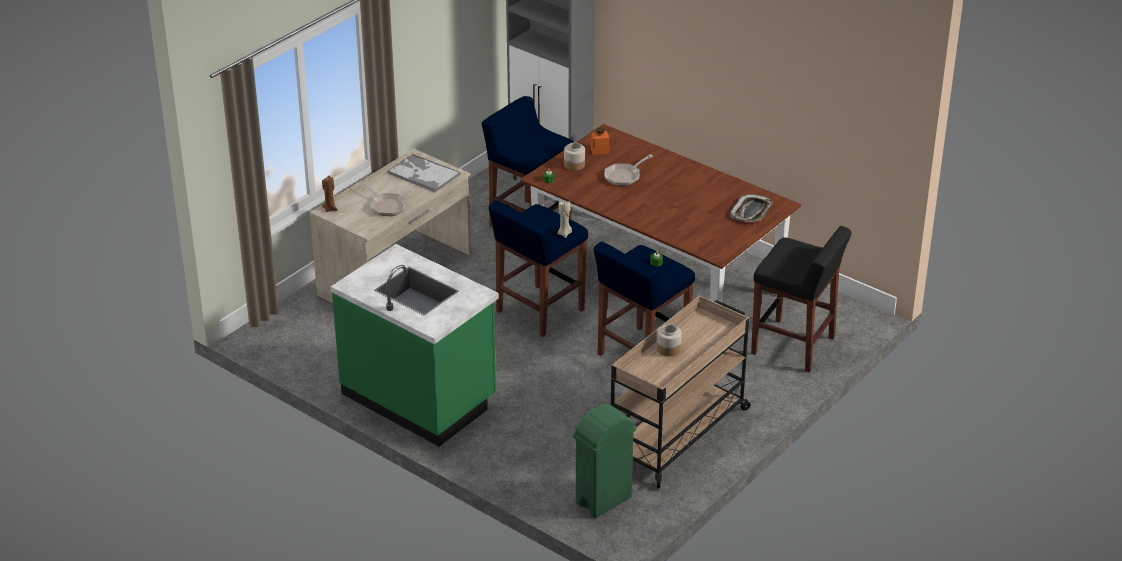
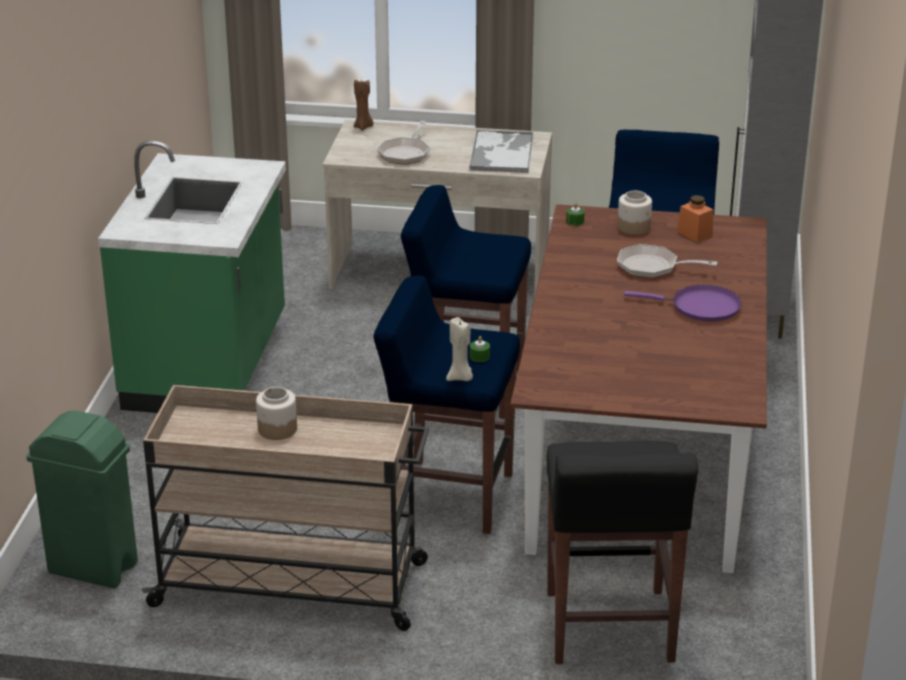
camera: 60 degrees right, 5 degrees down
beige candle [558,200,572,238] -> beige candle moved to [446,317,473,381]
tray [730,194,773,222] -> none
none -> purple frying pan [624,285,742,322]

